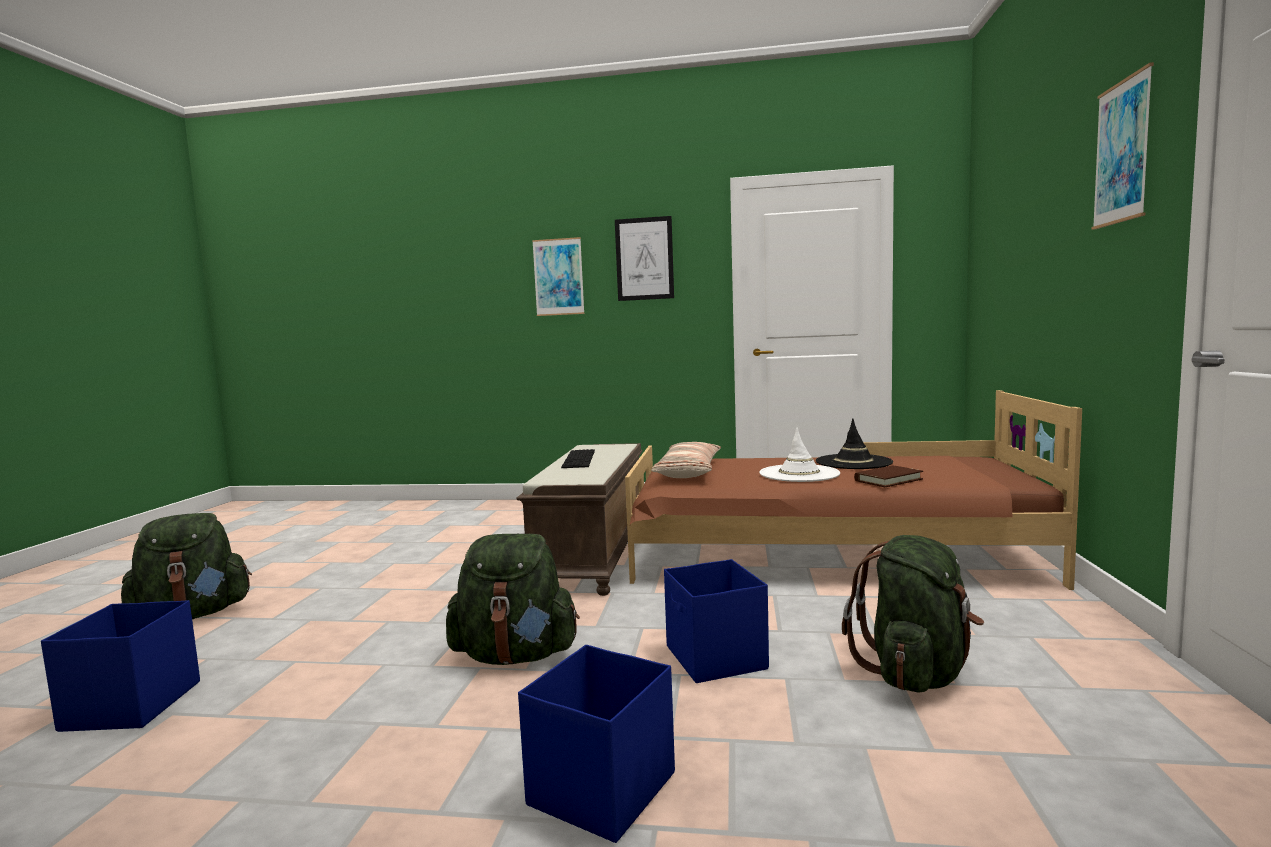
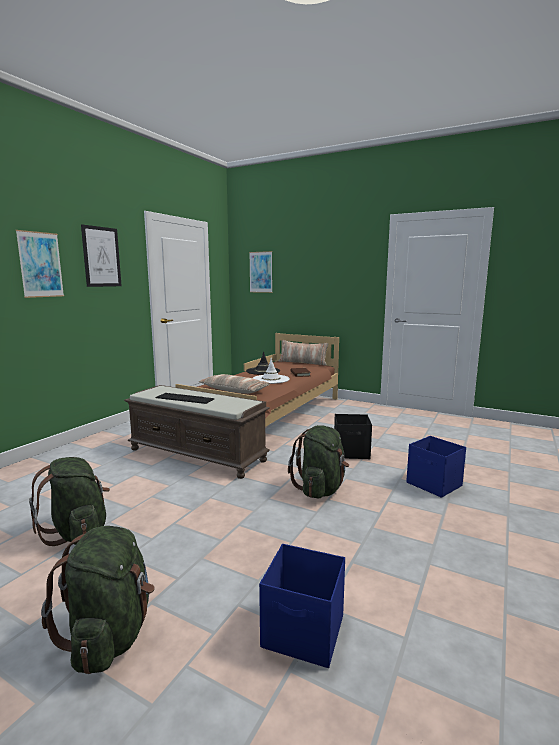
camera: 70 degrees left, 5 degrees up
blue storage box [664,559,769,683] -> black storage box [334,414,372,459]
green backpack [842,535,984,693] -> green backpack moved to [29,457,110,546]
picture [1092,62,1154,230] -> picture moved to [249,251,272,293]
none -> pillow [278,340,328,366]

